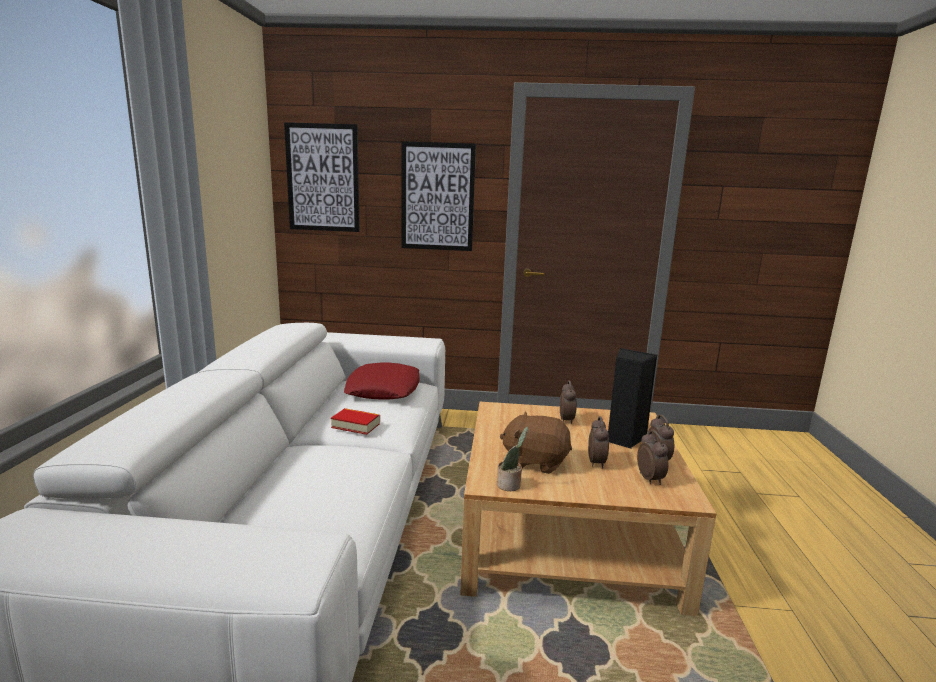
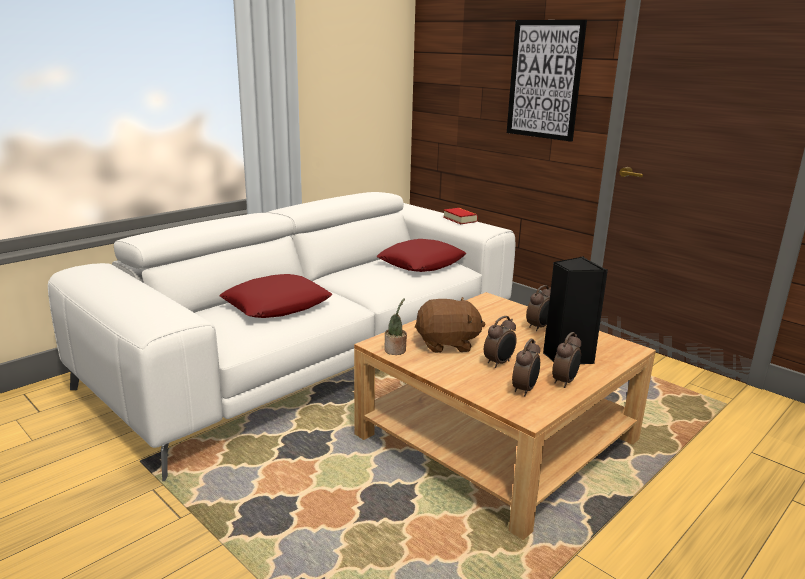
camera: 40 degrees right, 5 degrees up
picture [284,122,360,232] -> none
book [331,408,380,435] -> book moved to [443,208,478,224]
brown plush toy [500,412,572,474] -> brown plush toy turned 120 degrees clockwise [415,297,486,353]
none -> red pillow [219,274,332,318]

